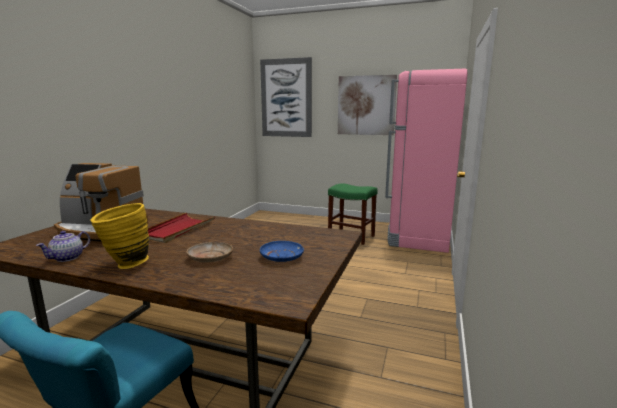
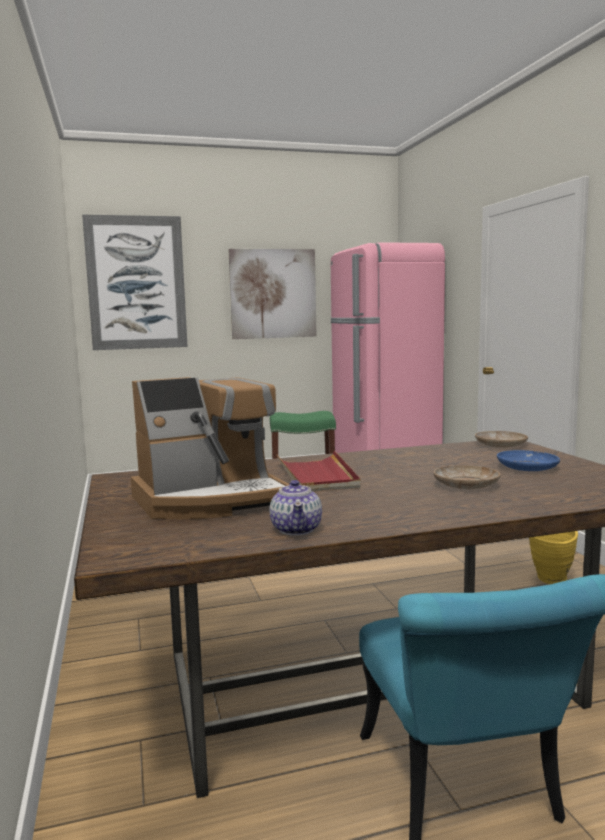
camera: 35 degrees left, 5 degrees down
yellow vase [90,203,149,269] -> yellow vase moved to [529,531,578,584]
none -> beige plate [475,431,528,448]

